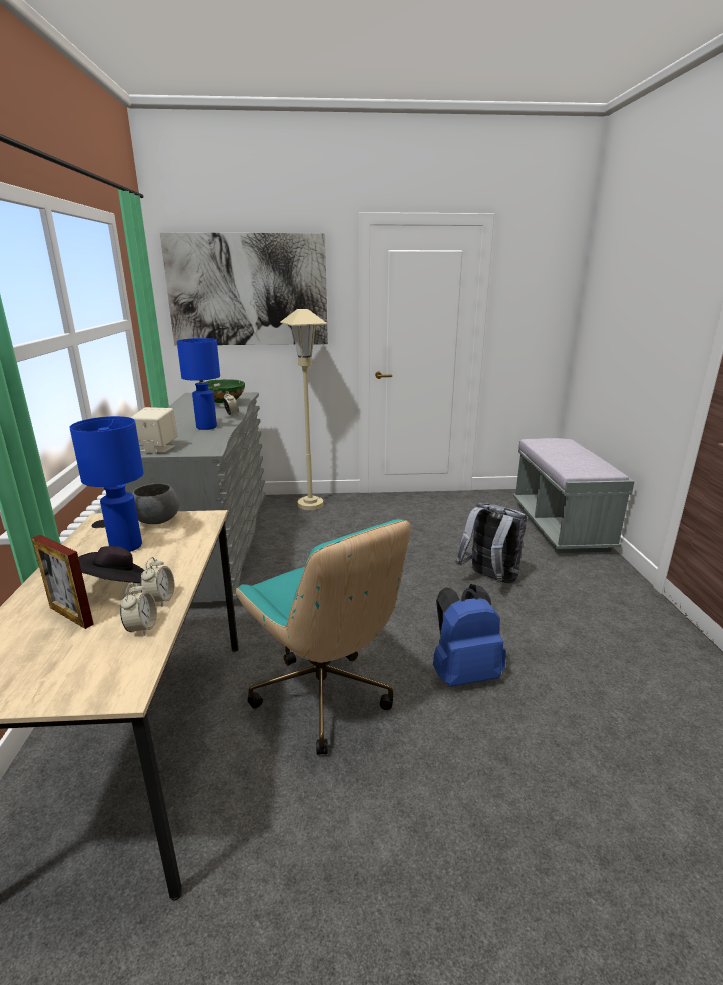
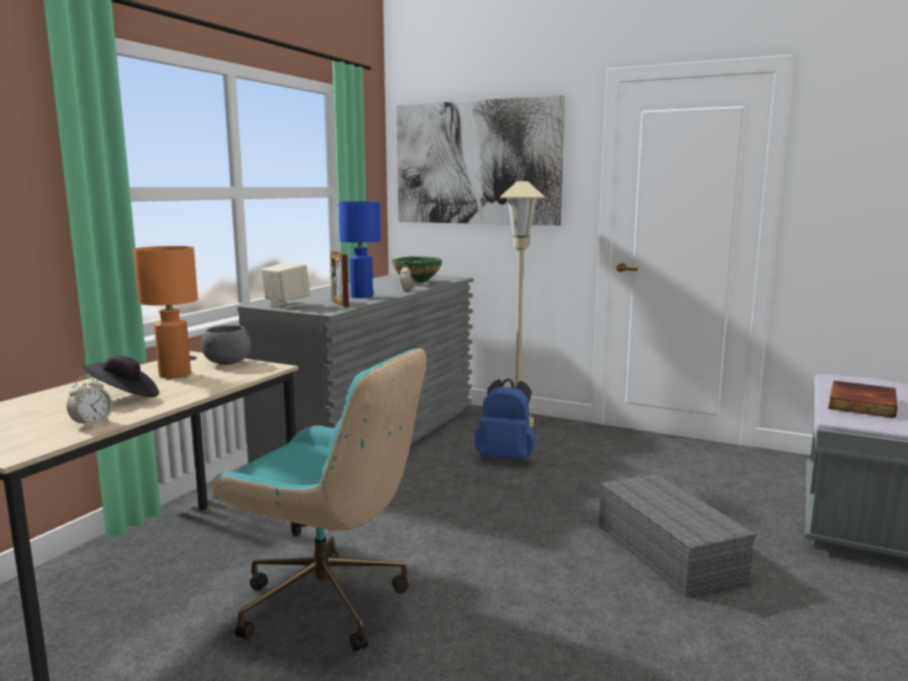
camera: 30 degrees right, 10 degrees down
picture frame [32,535,94,629] -> picture frame moved to [330,252,349,307]
blue table lamp [70,416,144,552] -> orange table lamp [133,246,198,378]
alarm clock [140,557,175,606] -> none
turquoise office chair [236,519,411,755] -> turquoise office chair turned 60 degrees counterclockwise [211,348,427,652]
blue backpack [433,584,506,687] -> blue backpack moved to [475,378,535,460]
grey backpack [455,503,527,583] -> grey storage box [599,473,756,597]
none -> book [828,380,898,418]

